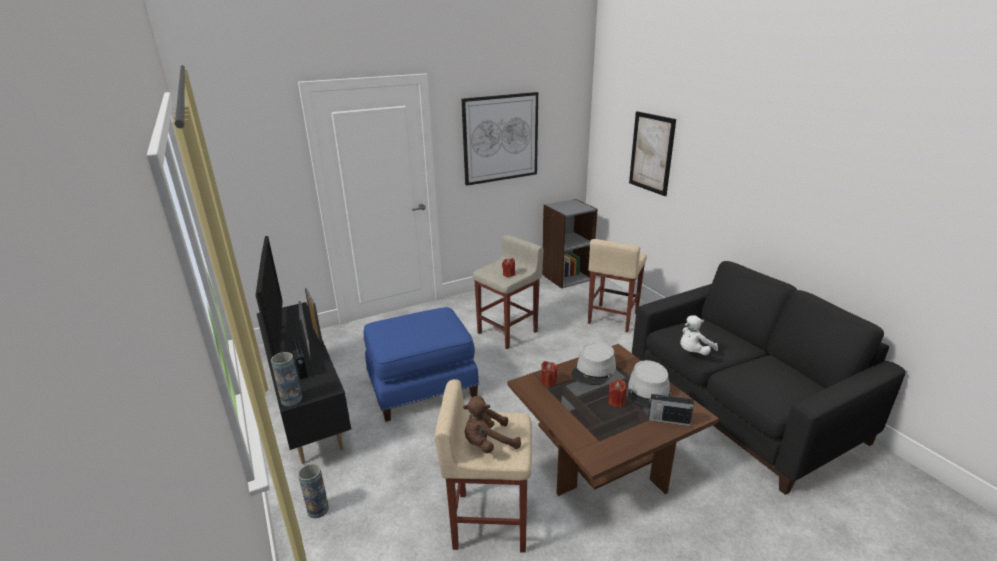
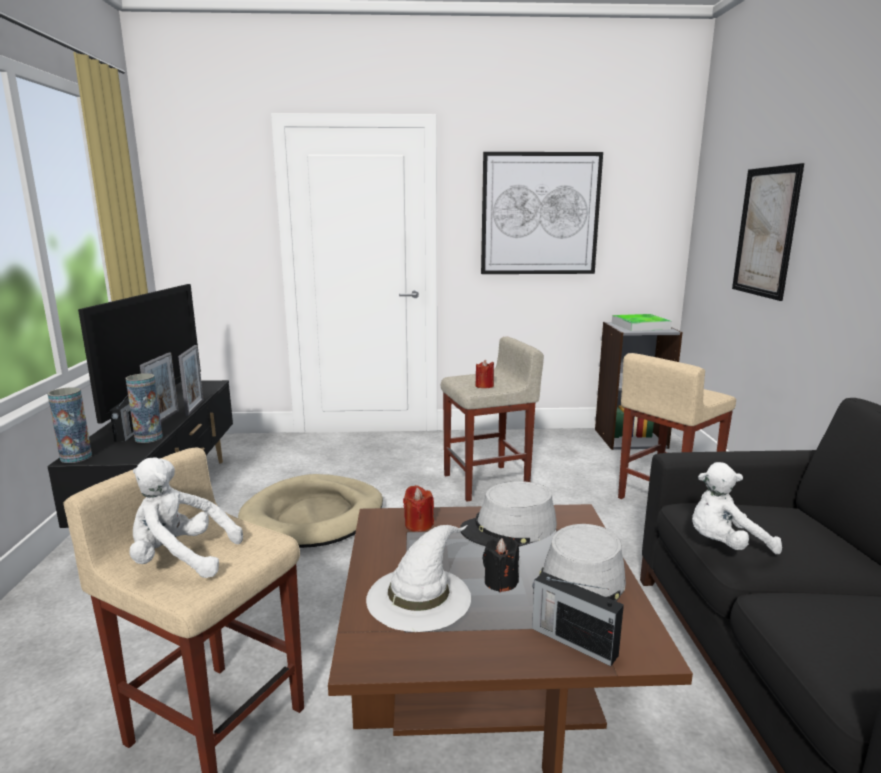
camera: 25 degrees right, 10 degrees down
vase [298,464,329,518] -> vase moved to [126,373,163,443]
blue ottoman [364,307,479,422] -> beige dog bed [238,474,383,548]
brown plush toy [463,396,521,454] -> white plush toy [130,458,243,578]
red candle [608,379,627,408] -> black candle [482,537,519,592]
none -> white hat [366,524,471,632]
none -> tray [612,314,672,331]

